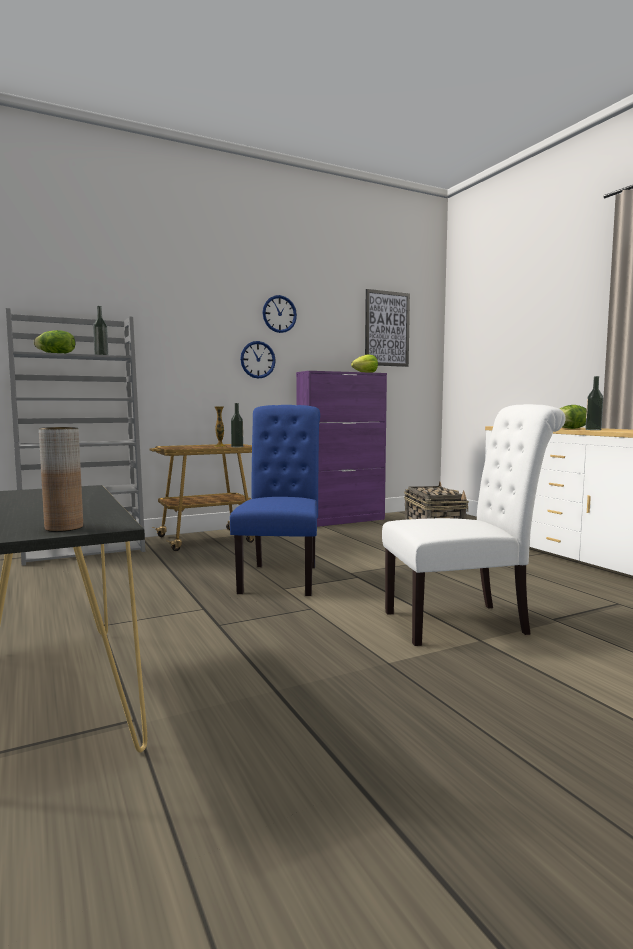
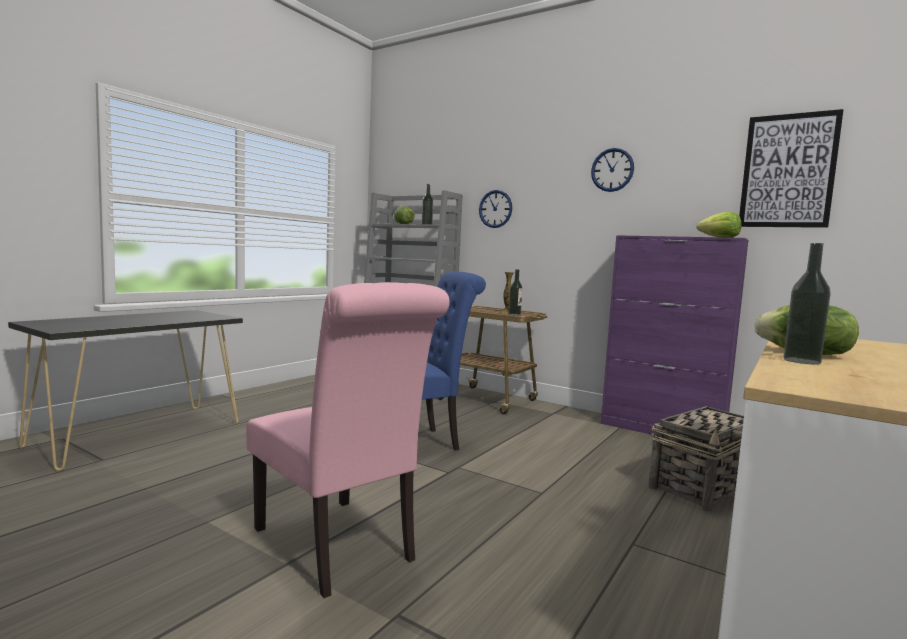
camera: 60 degrees right, 0 degrees up
brown vase [39,427,83,532] -> none
wall clock [240,341,276,379] -> wall clock moved to [479,190,512,228]
white chair [382,404,566,646] -> pink chair [246,282,450,598]

